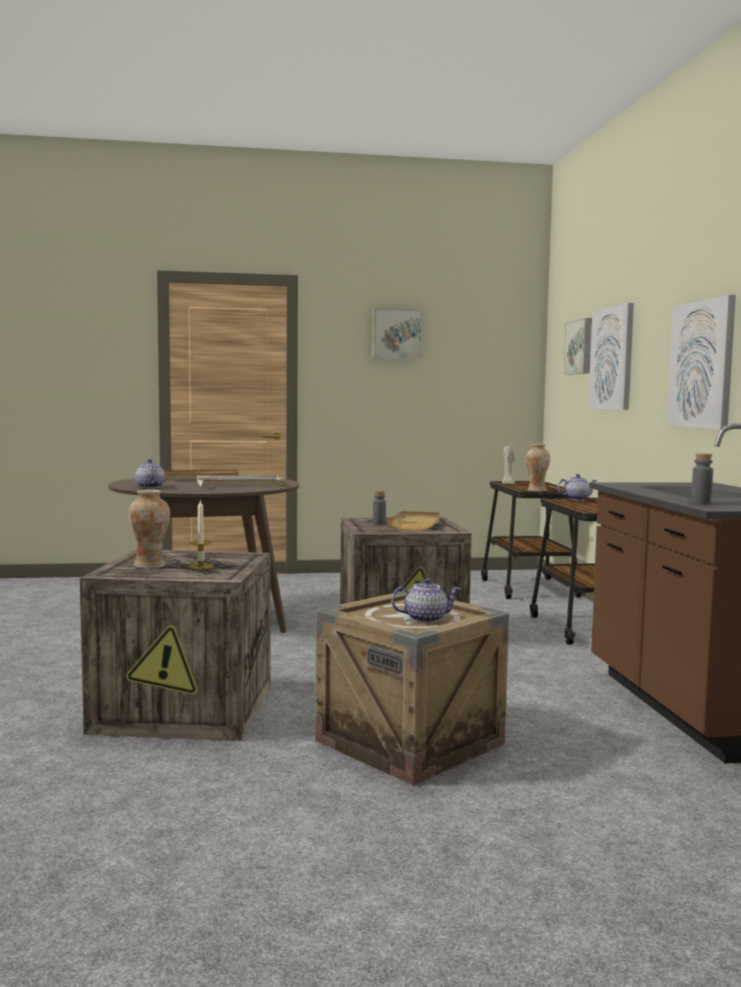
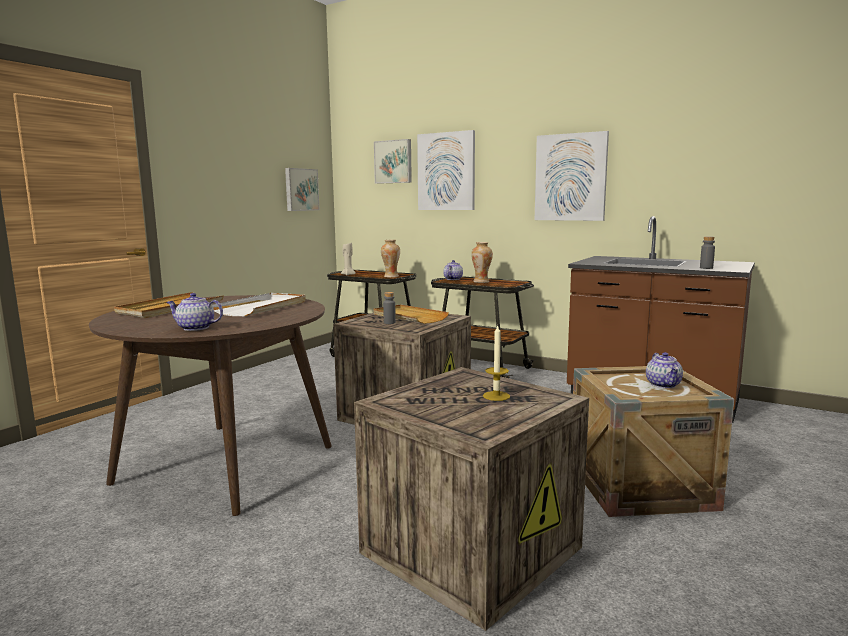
camera: 50 degrees left, 5 degrees up
vase [129,490,170,569] -> vase moved to [471,242,493,283]
picture [372,309,422,360] -> picture moved to [285,168,319,211]
teapot [391,578,461,623] -> teapot turned 150 degrees clockwise [646,352,683,388]

